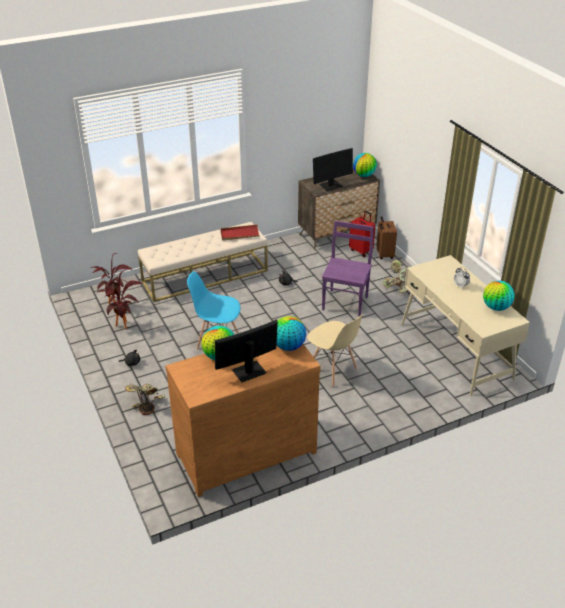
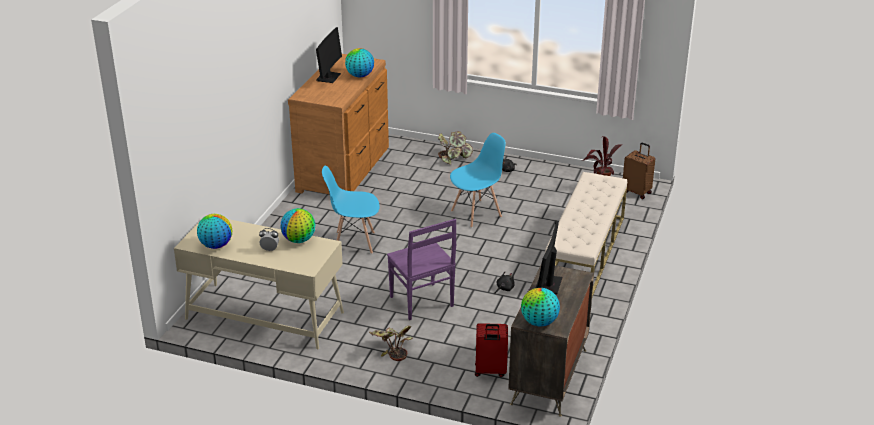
camera: 135 degrees right, 5 degrees down
potted plant [98,271,142,329] -> none
red tray [221,225,260,241] -> none
globe [276,316,306,351] -> globe moved to [280,208,315,243]
beige chair [307,314,363,387] -> blue chair [322,166,380,254]
brown suitcase [376,216,397,259] -> brown suitcase moved to [623,143,655,199]

